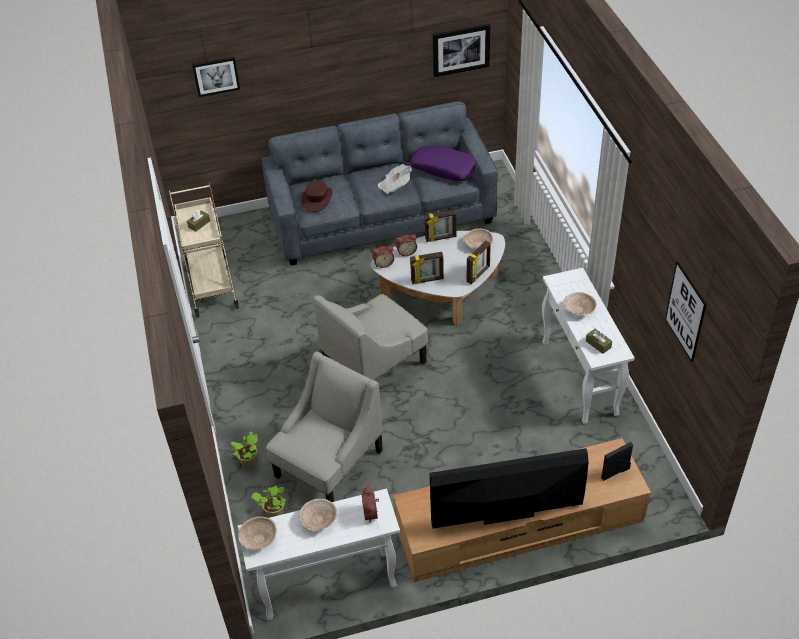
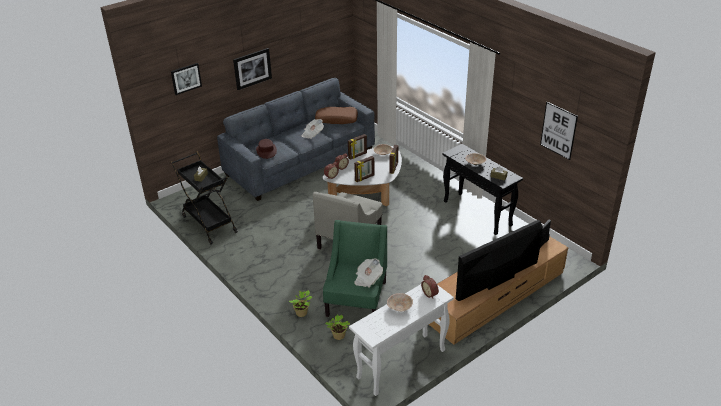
camera: 25 degrees left, 10 degrees down
beige cart [169,183,239,317] -> black cart [171,151,238,245]
beige bowl [238,517,277,550] -> none
grey armchair [266,351,383,502] -> green armchair [323,220,387,317]
purple pillow [410,145,475,181] -> brown pillow [315,107,358,124]
picture [433,24,490,77] -> picture moved to [233,48,272,90]
white console table [542,268,635,424] -> black console table [442,144,523,235]
none -> newspaper [354,258,383,288]

